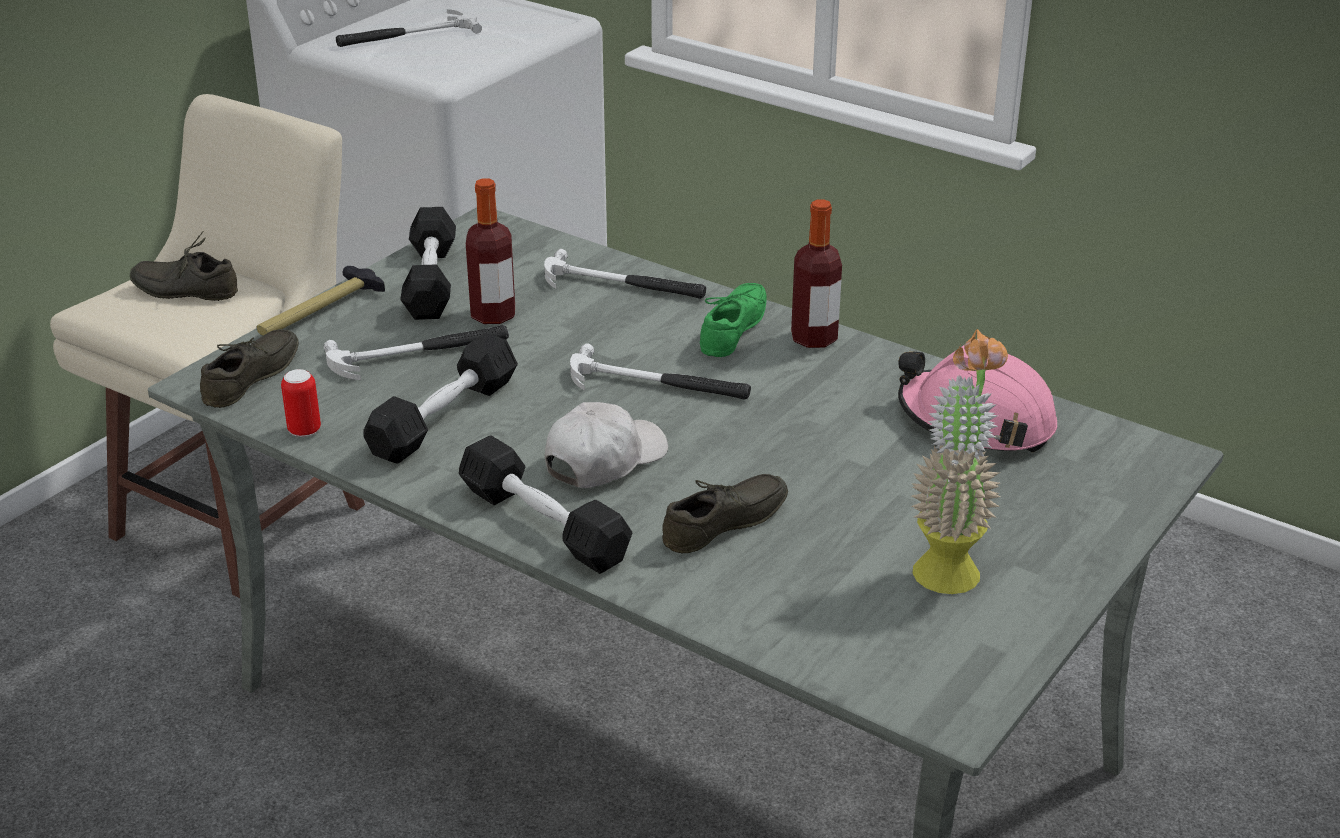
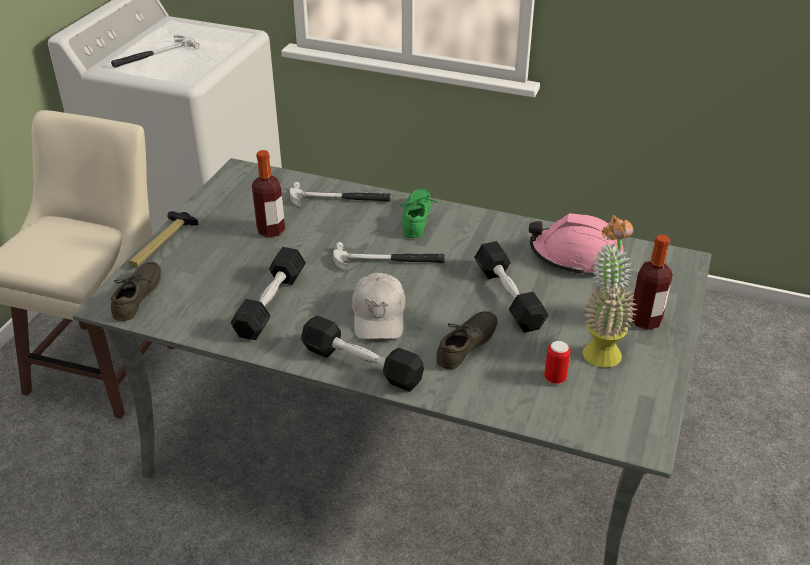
camera: 15 degrees left, 5 degrees up
grey shoe [130,232,238,301] -> none
can [281,369,321,437] -> can moved to [544,341,571,384]
hammer [324,325,509,380] -> none
black dumbbell [400,207,456,320] -> black dumbbell moved to [474,241,548,333]
white cap [544,402,668,488] -> white cap turned 150 degrees clockwise [352,273,405,340]
bottle [791,199,842,348] -> bottle moved to [631,234,673,330]

